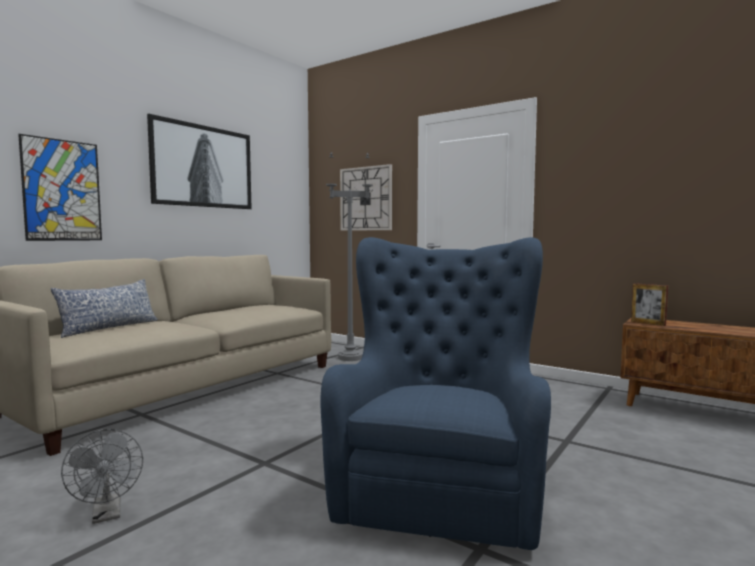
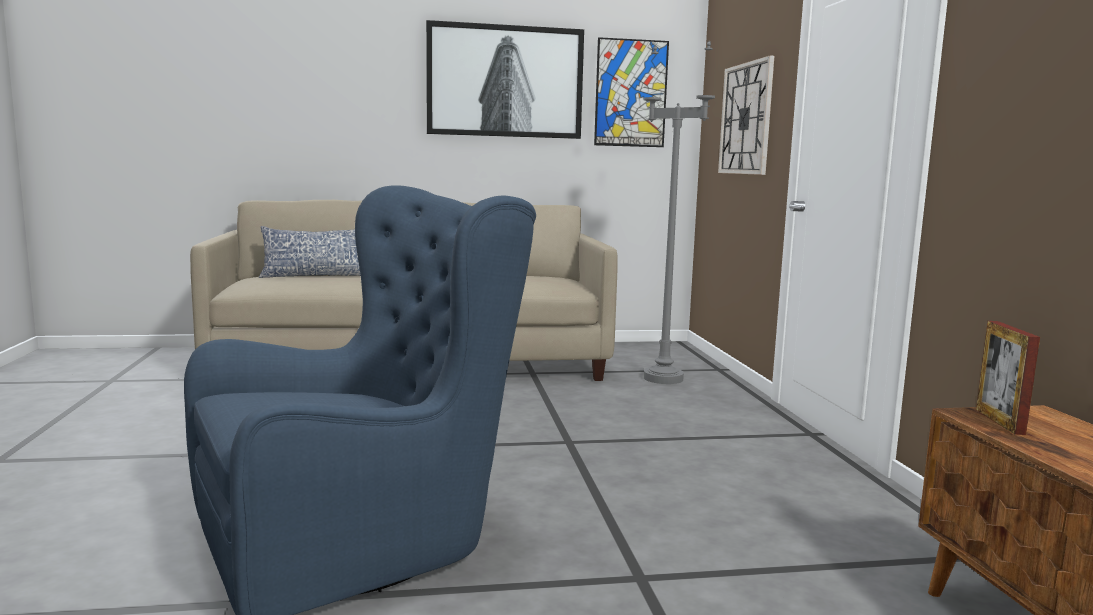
camera: 45 degrees right, 5 degrees up
picture [18,134,102,241] -> picture moved to [594,37,669,147]
grey fan [61,429,143,524] -> none

